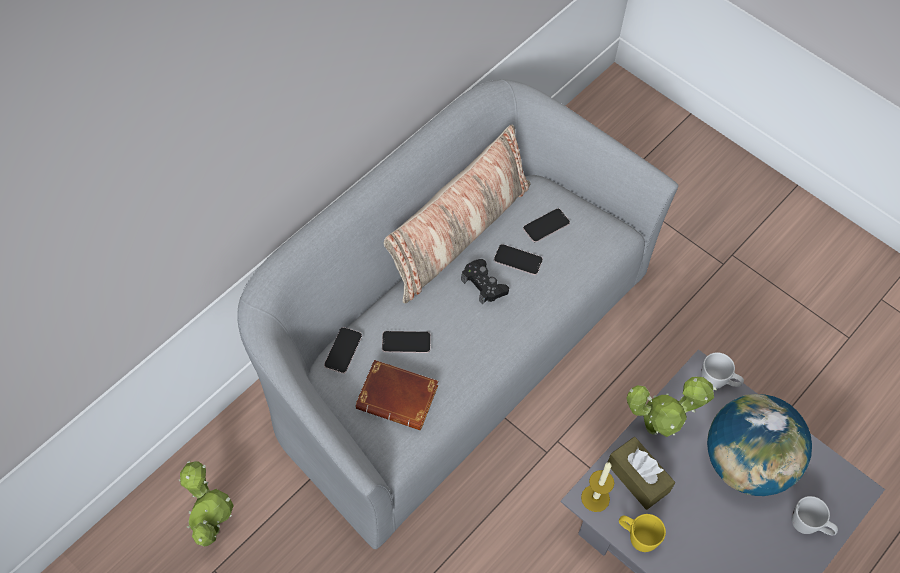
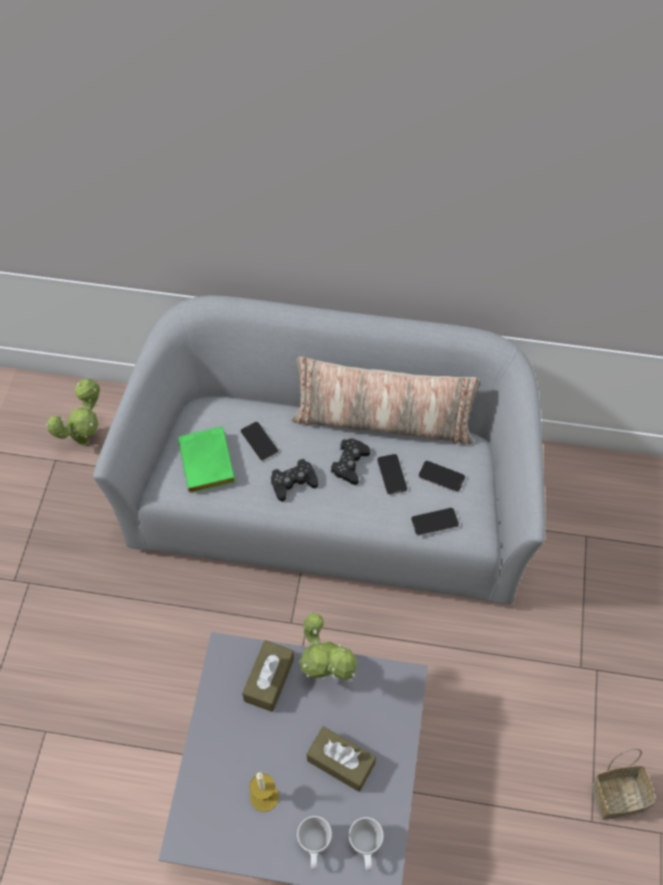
camera: 60 degrees right, 0 degrees up
phone [324,327,362,374] -> phone moved to [411,508,459,536]
brown book [356,360,438,430] -> green book [178,426,235,493]
candle [581,462,615,512] -> candle moved to [249,773,279,812]
yellow mug [619,514,666,552] -> none
white mug [701,352,744,389] -> white mug moved to [349,817,384,871]
globe [707,394,812,496] -> brown tissue box [307,726,376,792]
none -> black game controller [271,459,318,502]
none -> basket [591,749,658,820]

